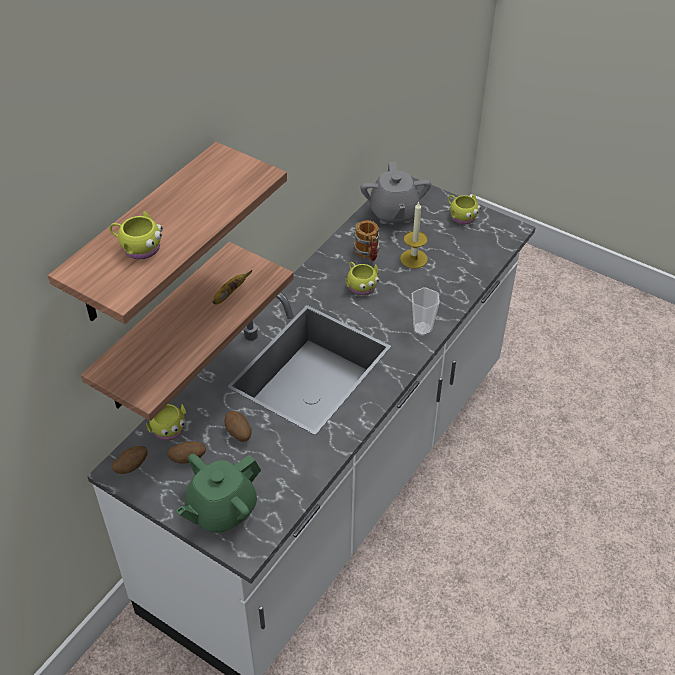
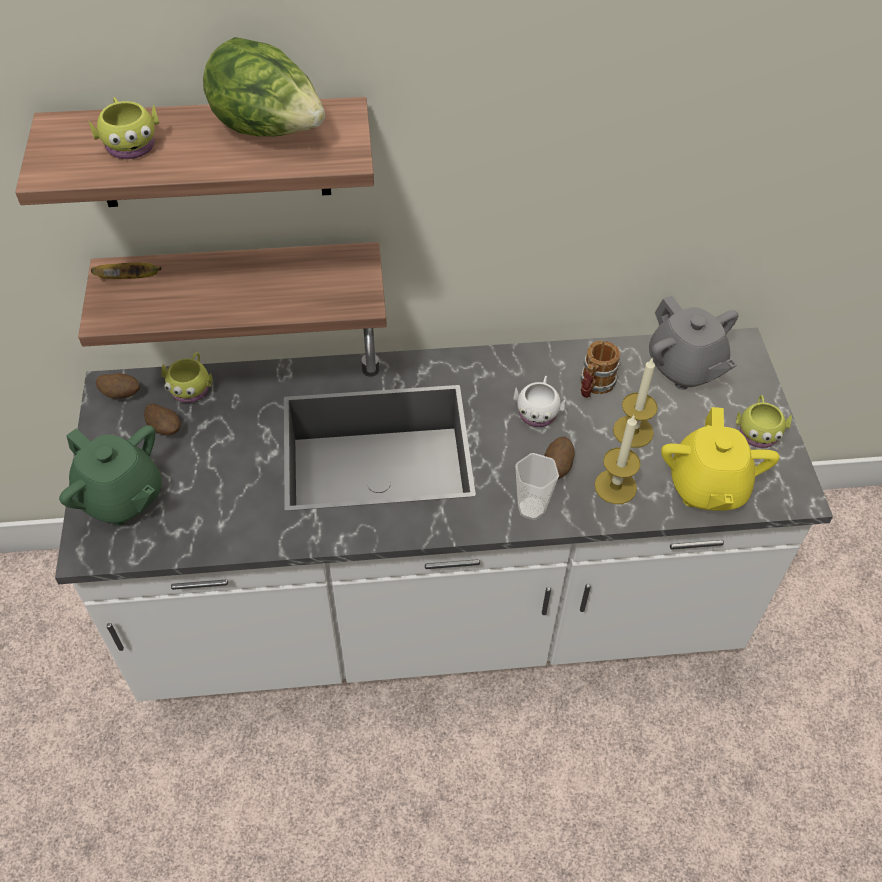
camera: 50 degrees right, 5 degrees up
green teapot [176,454,261,534] -> green teapot turned 150 degrees counterclockwise [59,425,162,526]
banana [212,270,252,304] -> banana moved to [91,262,162,279]
potato [224,411,251,442] -> potato moved to [544,437,575,479]
yellow mug [345,262,379,295] -> white mug [513,376,566,427]
grey teapot [360,162,431,224] -> grey teapot turned 75 degrees counterclockwise [649,295,738,390]
none -> lettuce [203,37,325,137]
none -> candle [594,415,641,504]
none -> yellow teapot [661,407,779,511]

